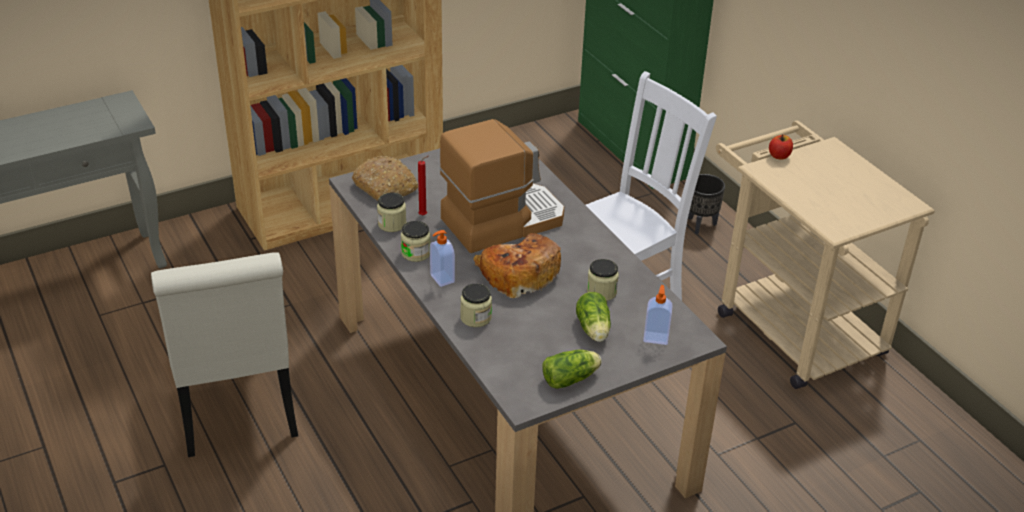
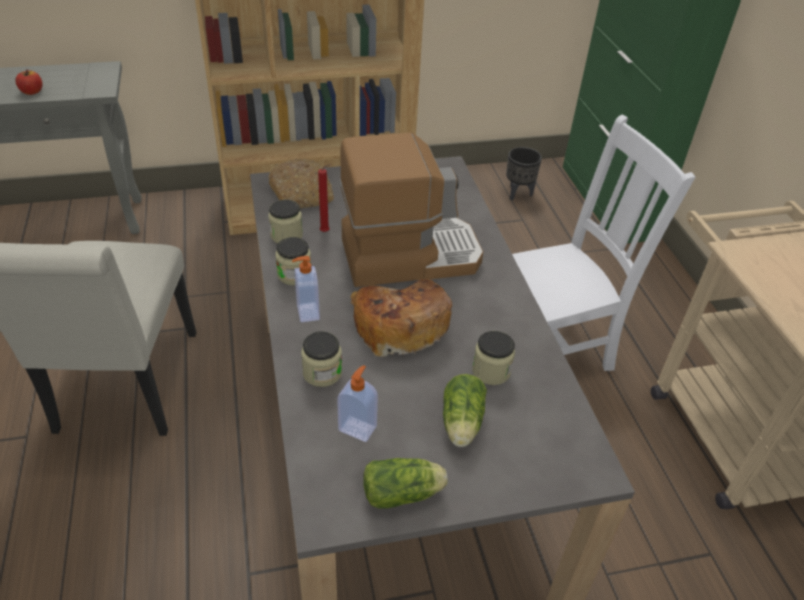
camera: 15 degrees right, 5 degrees up
soap dispenser [643,285,673,345] -> soap dispenser moved to [337,365,378,442]
black planter [688,174,725,234] -> black planter moved to [506,147,542,201]
apple [769,135,793,159] -> apple moved to [15,69,42,95]

